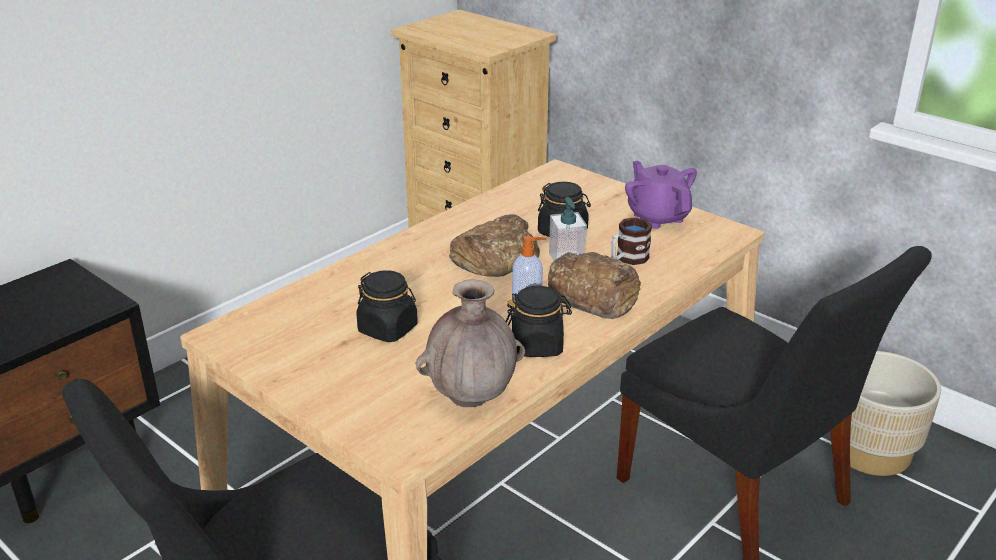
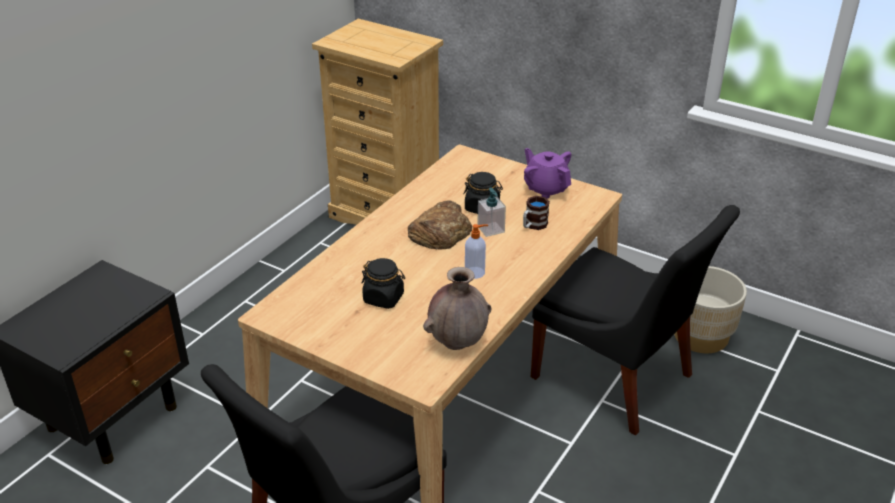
camera: 10 degrees left, 5 degrees up
black jar [506,286,572,357] -> none
bread [548,252,641,319] -> none

